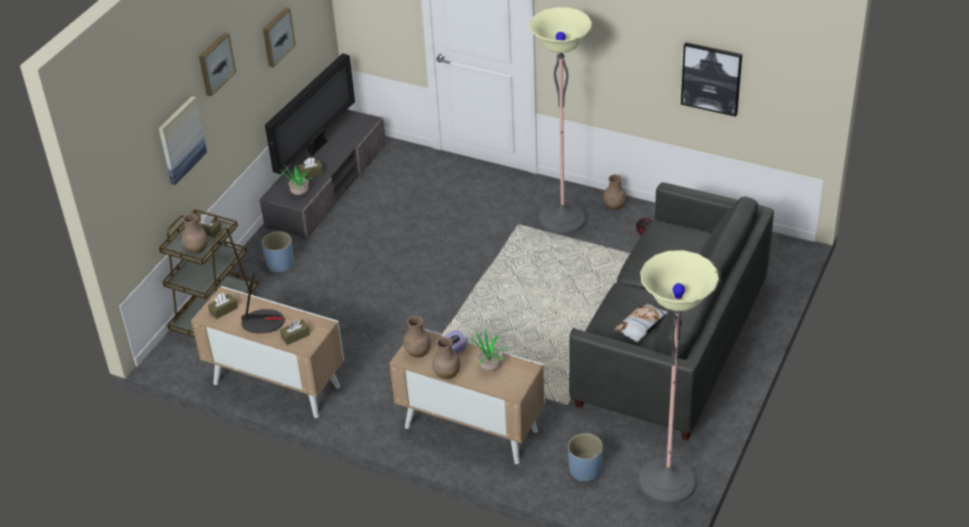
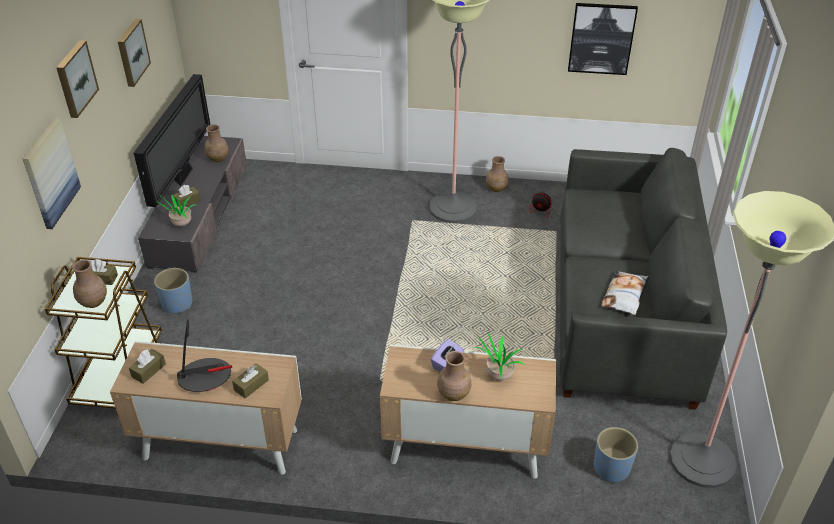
camera: 20 degrees left, 0 degrees up
brown vase [403,316,431,357] -> brown vase moved to [205,125,229,162]

